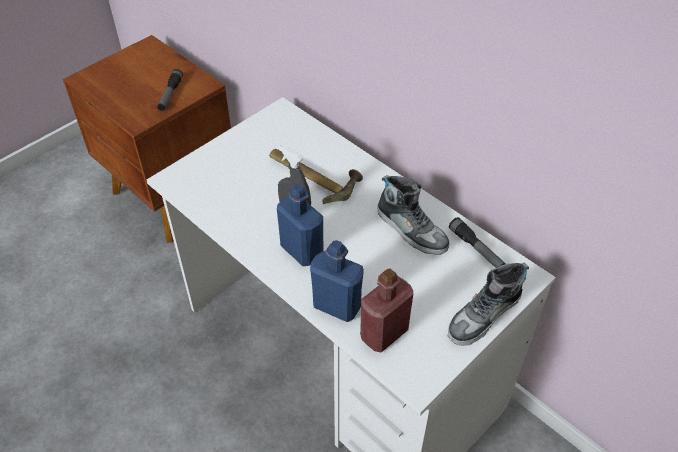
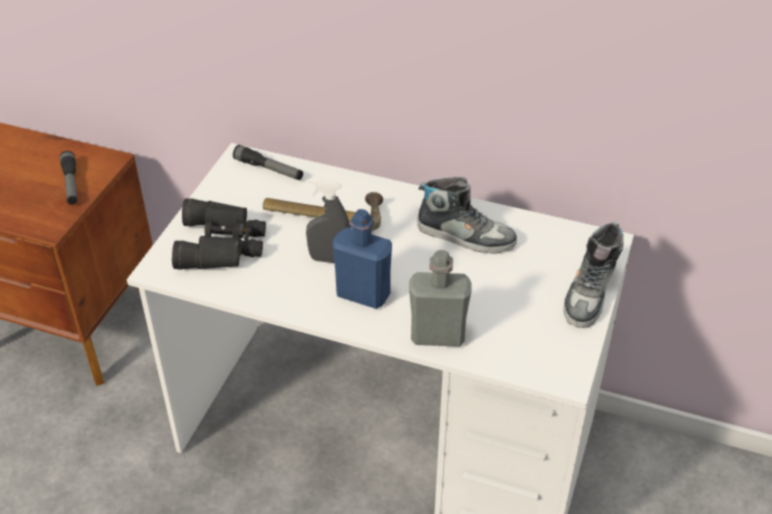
camera: 25 degrees left, 5 degrees down
blue bottle [310,240,364,322] -> grey bottle [409,250,472,347]
red bottle [360,269,413,353] -> none
flashlight [449,217,506,268] -> flashlight moved to [233,145,303,180]
none -> black binoculars [172,198,266,270]

